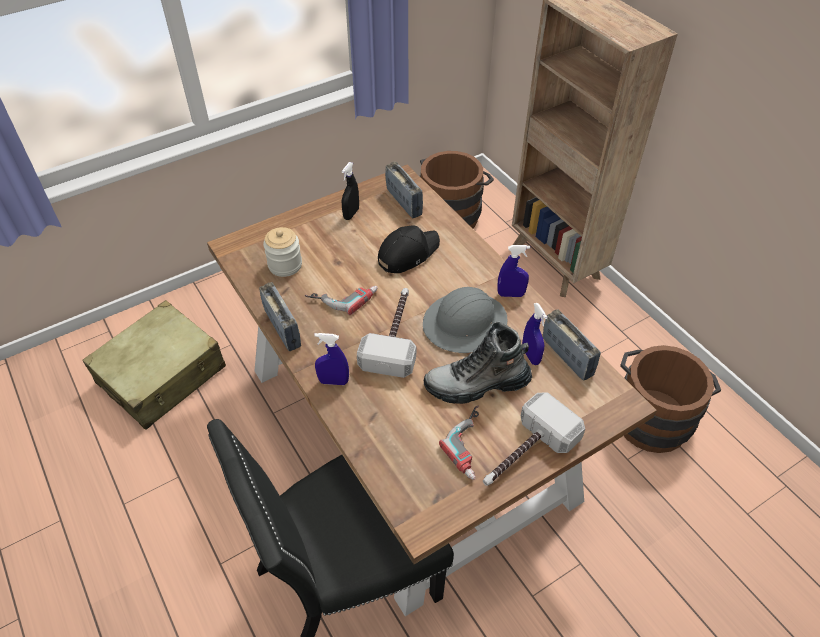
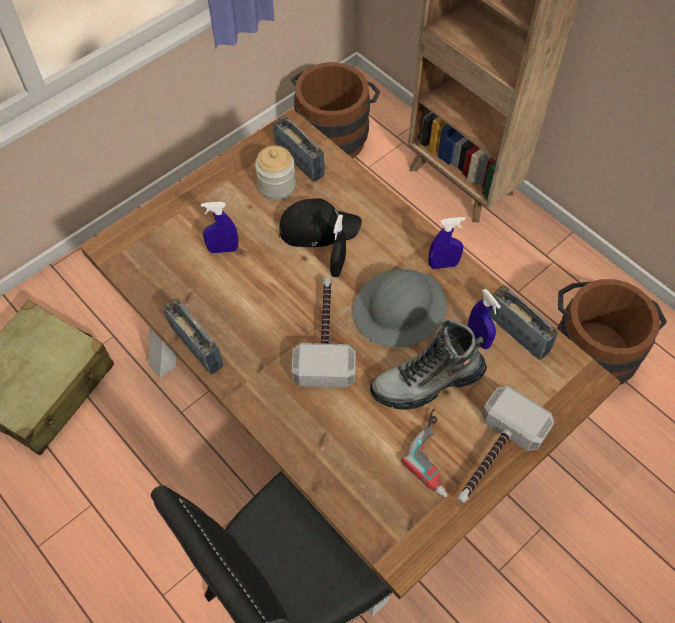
camera: 10 degrees left, 10 degrees up
jar [263,227,302,277] -> jar moved to [255,146,296,200]
power drill [305,286,378,315] -> none
blue spray bottle [314,333,349,385] -> blue spray bottle moved to [201,202,238,253]
black spray bottle [342,162,359,220] -> black spray bottle moved to [330,214,346,277]
black cap [378,226,440,273] -> black cap turned 45 degrees clockwise [279,198,362,247]

